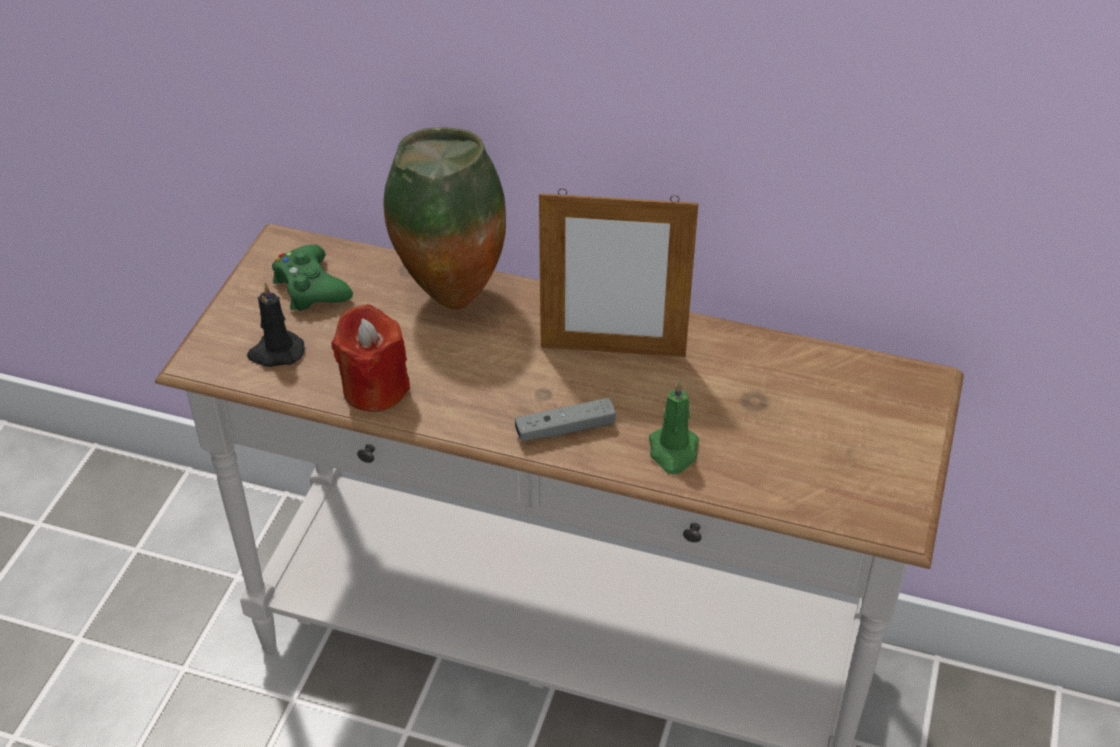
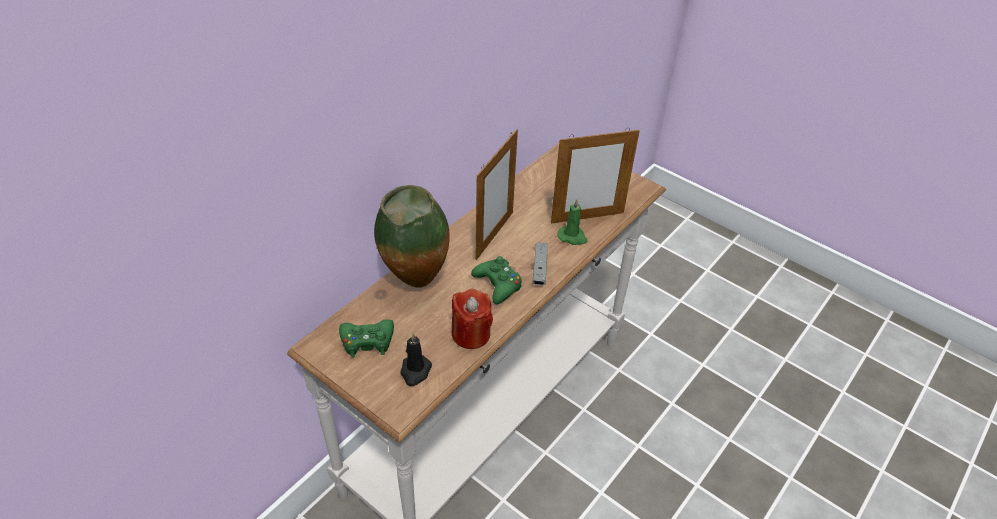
camera: 70 degrees left, 0 degrees up
none -> green game controller [471,256,522,304]
none -> picture frame [551,128,640,224]

